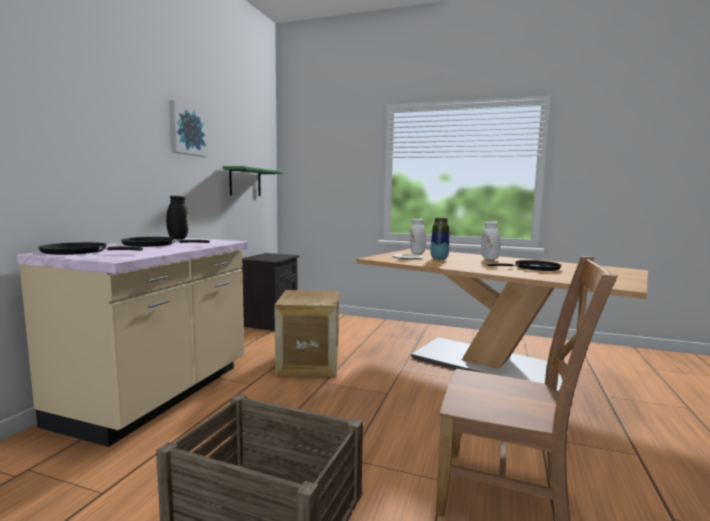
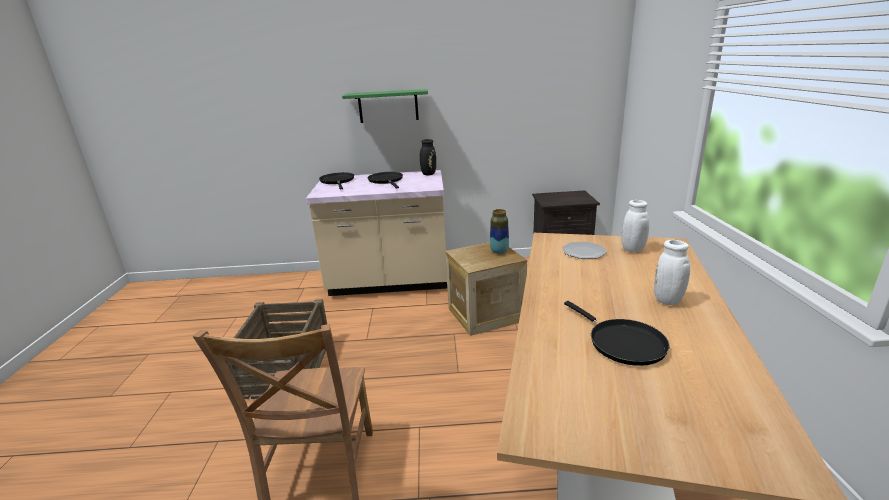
camera: 70 degrees right, 15 degrees up
picture [169,100,208,157] -> none
green shelf [223,166,283,196] -> green shelf moved to [342,89,428,123]
vase [431,218,449,260] -> vase moved to [490,209,509,254]

